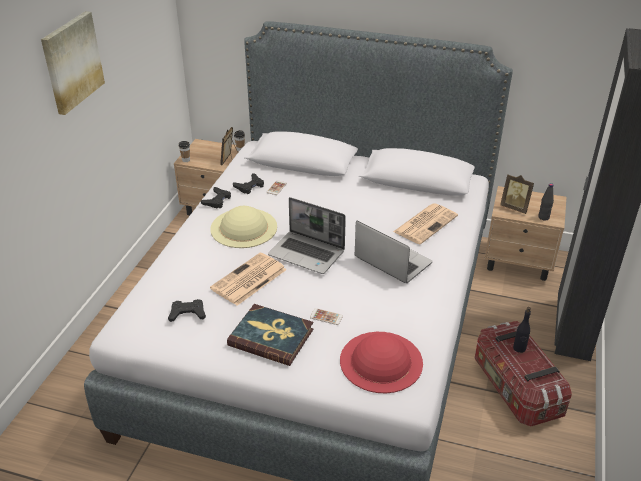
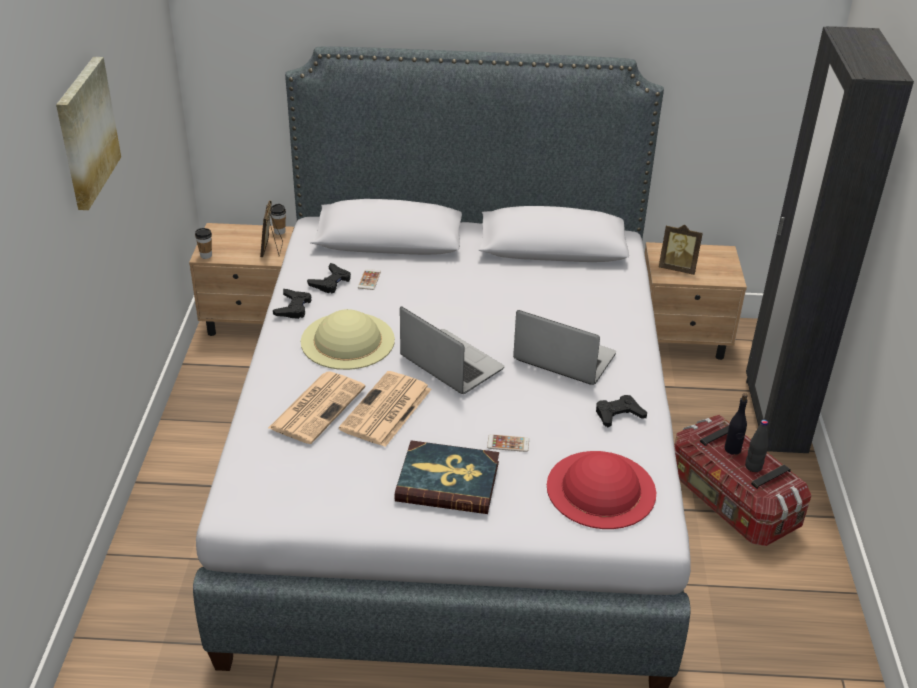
camera: 15 degrees left, 0 degrees up
black game controller [168,299,206,322] -> black game controller moved to [596,395,647,427]
laptop [268,197,346,274] -> laptop turned 150 degrees counterclockwise [400,306,504,394]
newspaper [393,203,458,245] -> newspaper moved to [268,371,366,444]
black bottle [538,183,554,221] -> black bottle moved to [745,420,768,472]

